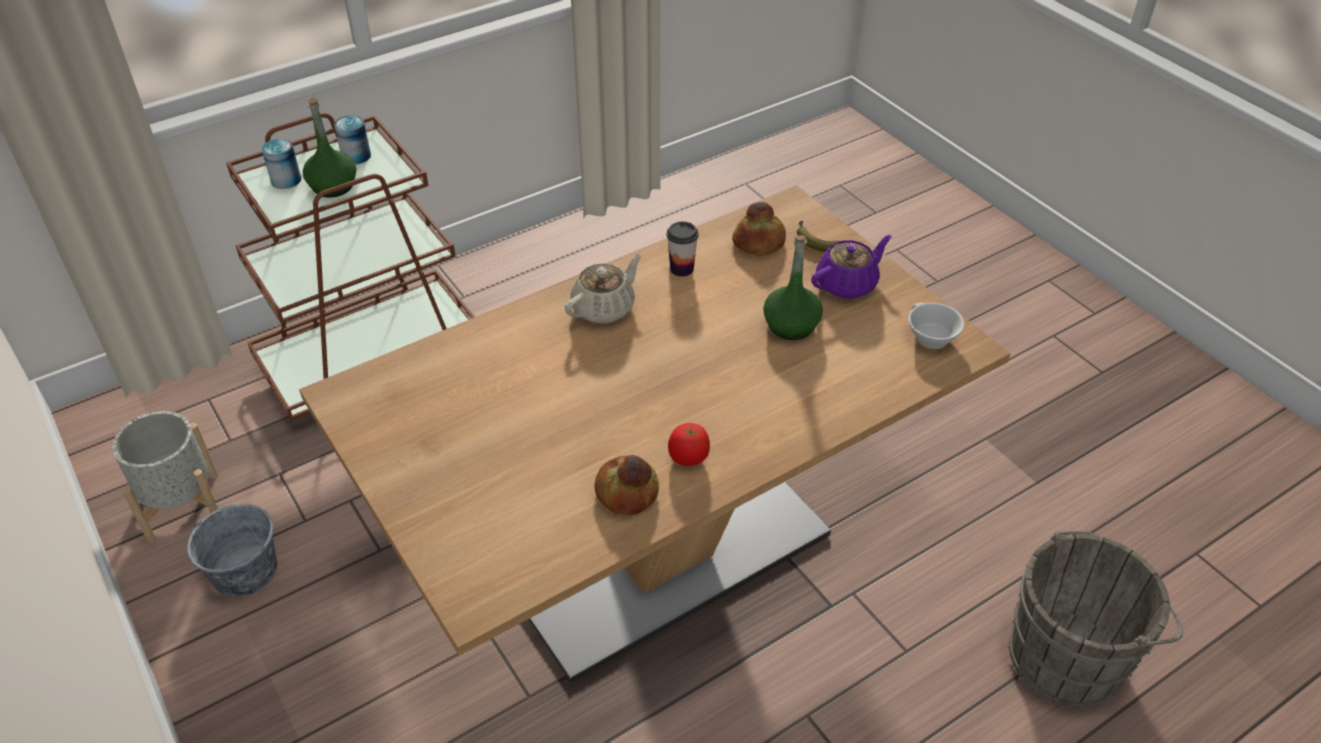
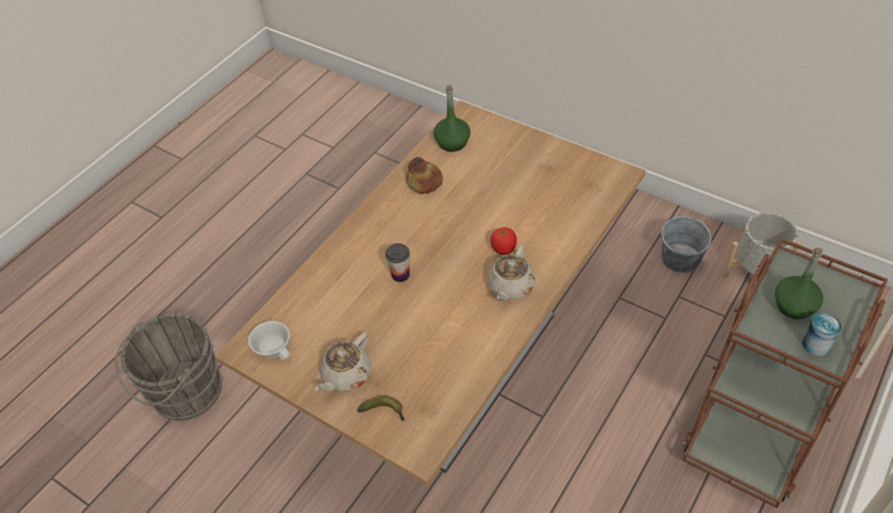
camera: 160 degrees right, 5 degrees up
can [262,139,301,189] -> none
cup [667,221,699,277] -> cup moved to [385,243,410,282]
tomato [668,423,710,466] -> tomato moved to [490,227,517,255]
bread [732,202,786,256] -> none
green bottle [763,235,823,340] -> green bottle moved to [433,85,471,152]
purple teapot [811,235,892,299] -> beige teapot [315,333,371,392]

